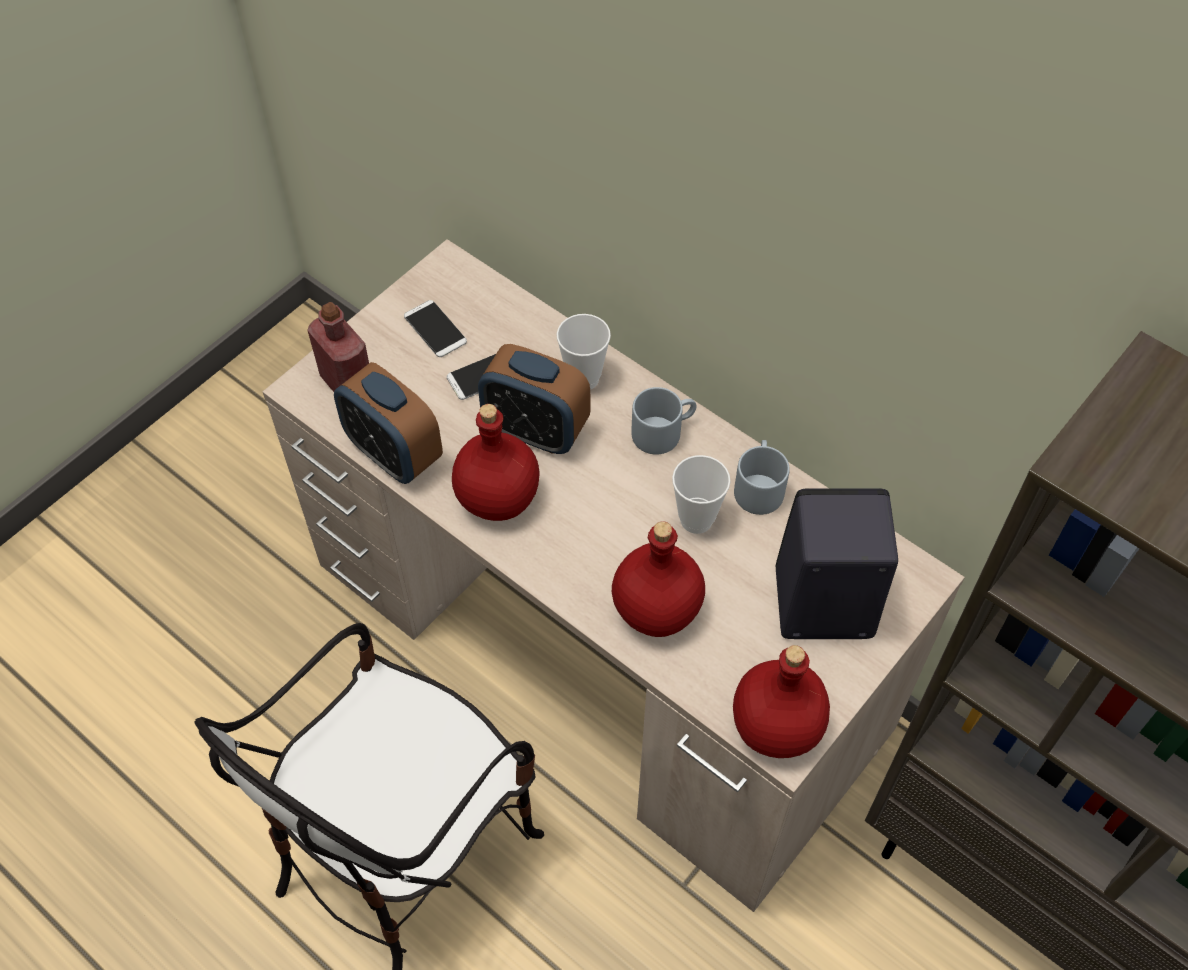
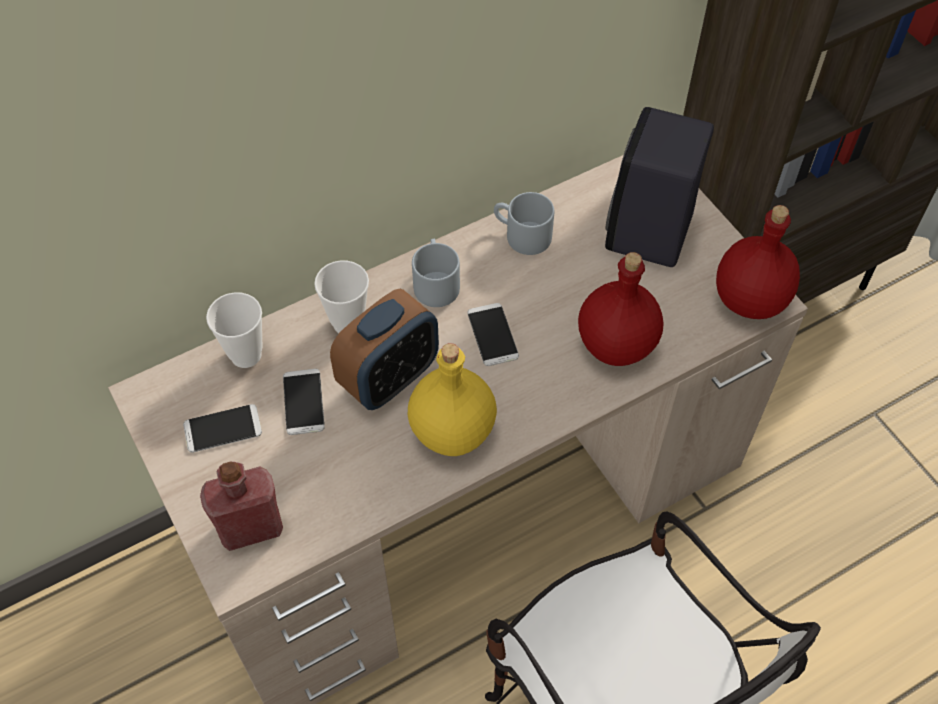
camera: 70 degrees left, 0 degrees up
alarm clock [334,362,443,484] -> none
red bottle [452,404,540,521] -> yellow bottle [408,343,497,456]
cup [672,455,731,534] -> cup moved to [206,292,262,368]
none -> phone [467,303,519,366]

